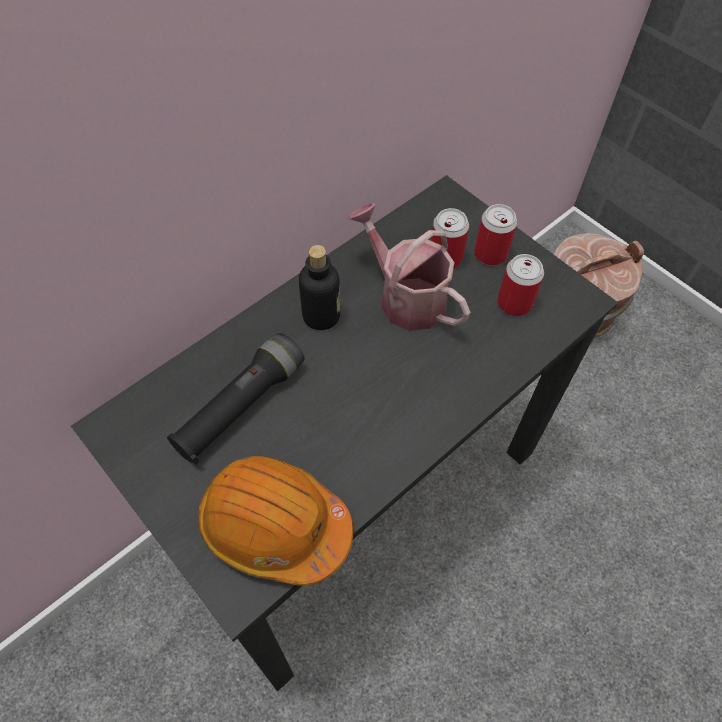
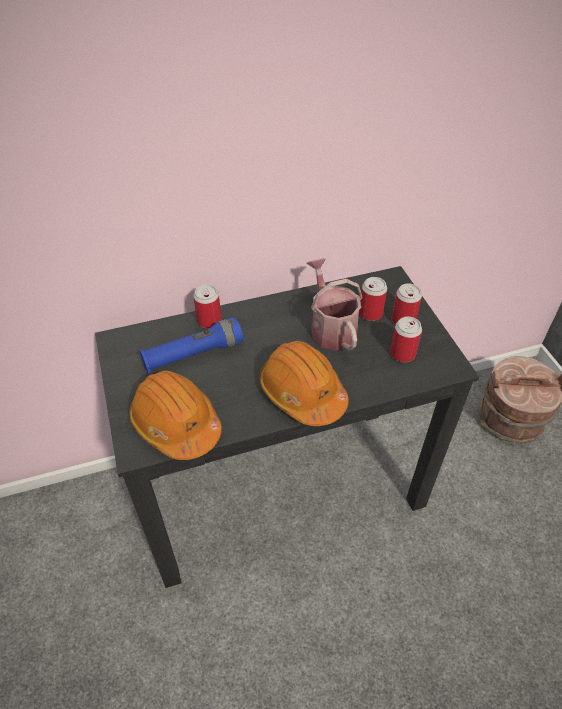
camera: 25 degrees right, 10 degrees down
black flashlight [167,333,304,465] -> blue flashlight [140,317,243,374]
bottle [299,245,340,330] -> none
none -> can [193,284,221,329]
none -> orange hard hat [260,341,349,426]

